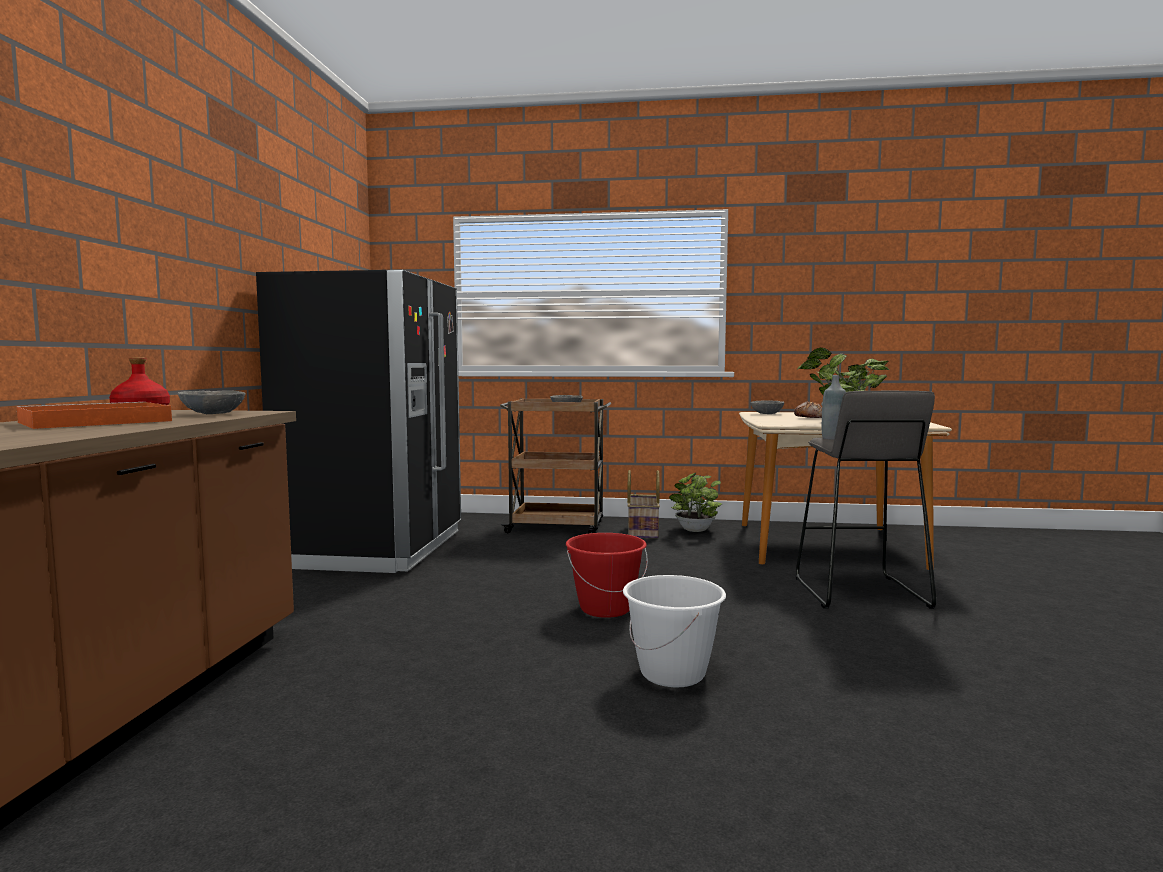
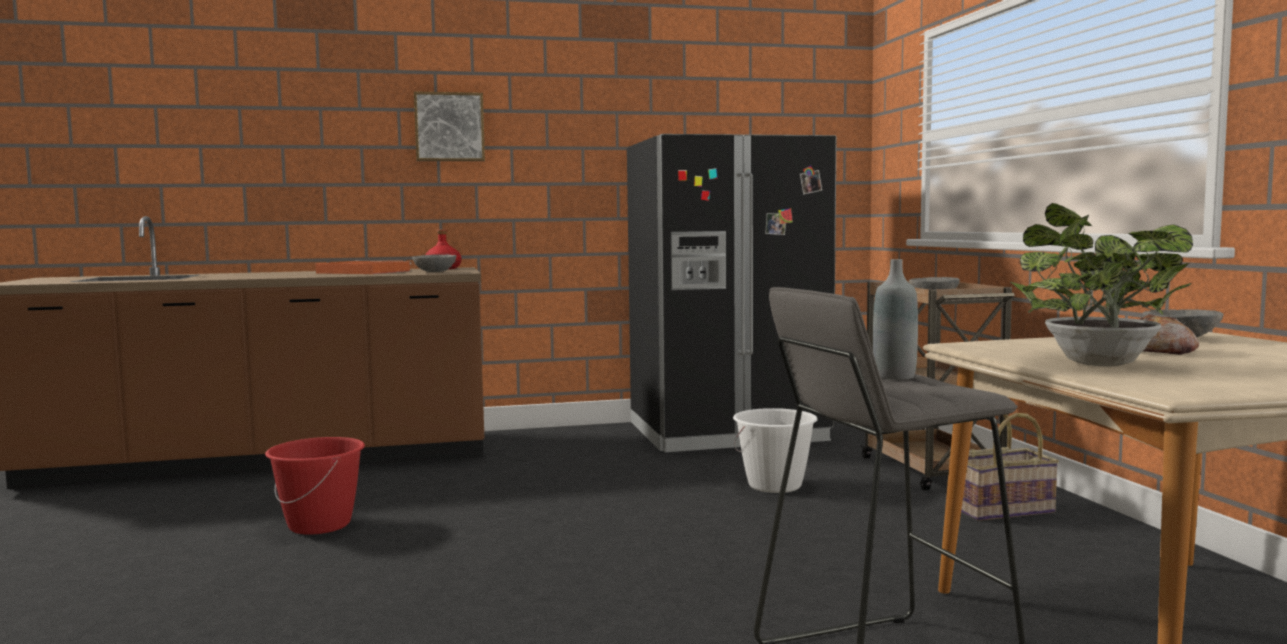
camera: 70 degrees right, 0 degrees up
red bucket [566,533,648,618] -> red bucket moved to [265,437,365,535]
white bucket [623,575,726,687] -> white bucket moved to [733,408,817,493]
potted plant [669,473,722,532] -> none
none -> picture [414,92,485,161]

